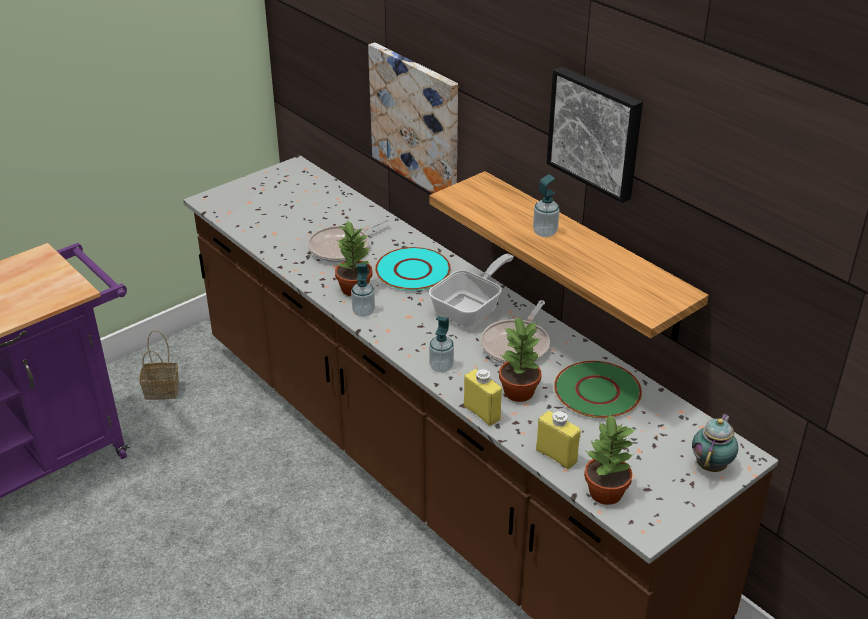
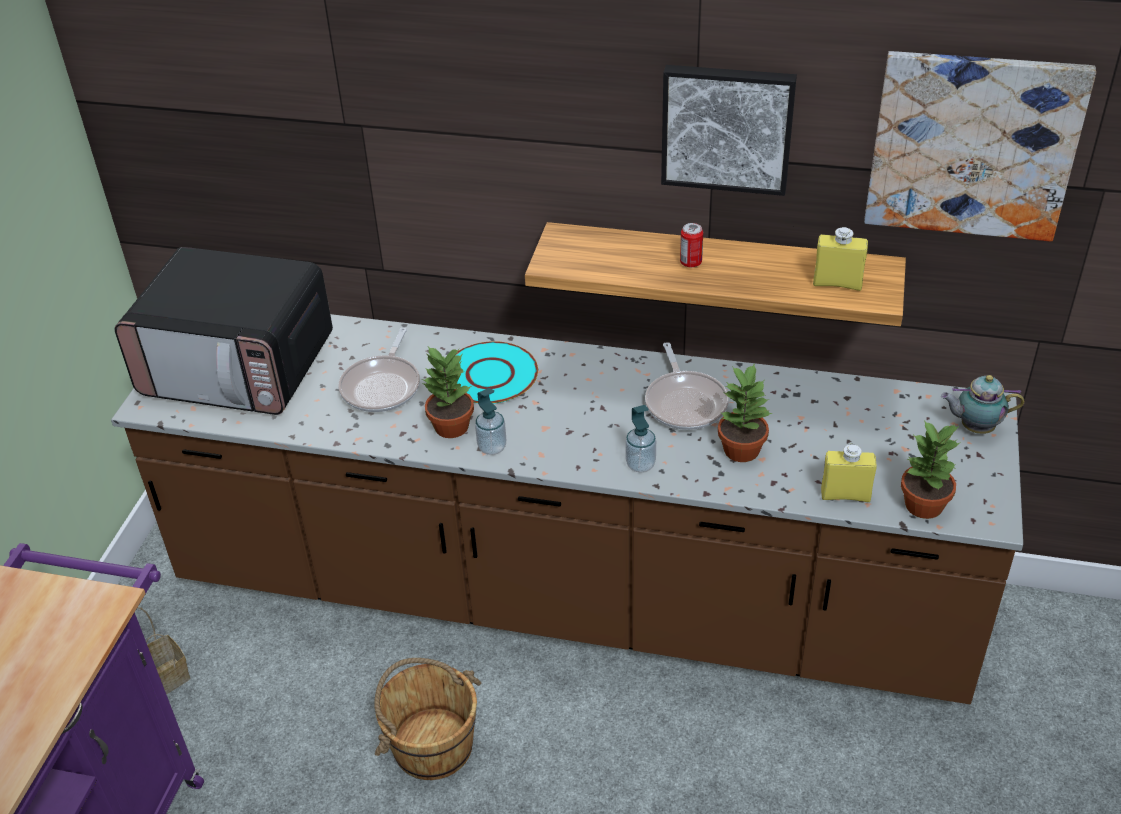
camera: 35 degrees left, 5 degrees up
picture [368,42,458,193] -> picture moved to [864,51,1096,241]
frying pan [429,254,514,327] -> none
yellow bottle [464,369,502,426] -> yellow bottle moved to [813,227,868,291]
soap dispenser [533,174,560,237] -> can [680,223,703,267]
green plate [554,361,642,418] -> none
teapot [692,414,738,472] -> teapot turned 75 degrees counterclockwise [941,375,1025,434]
none -> microwave [114,247,333,415]
none -> brown bucket [374,658,481,780]

